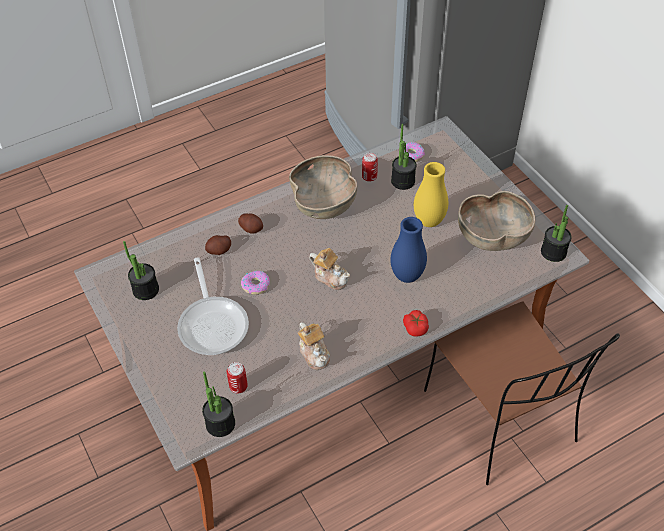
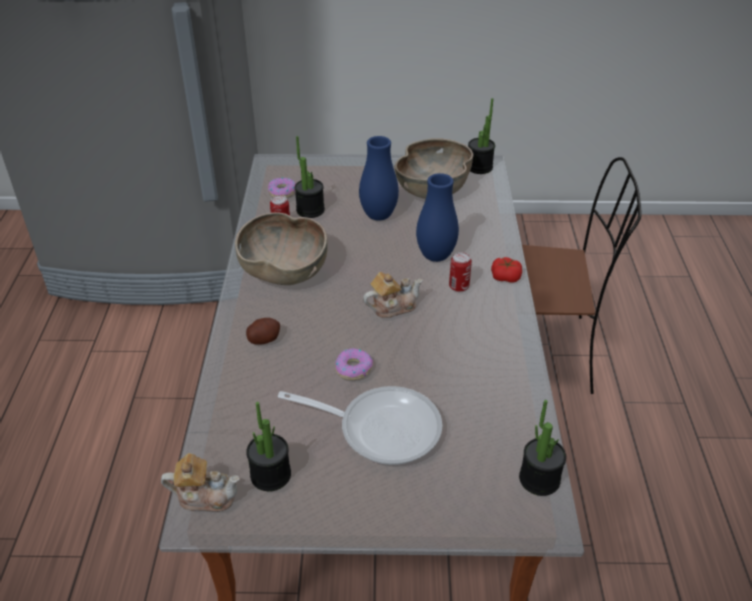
camera: 60 degrees left, 10 degrees down
potato [205,235,231,255] -> none
can [227,362,248,394] -> can moved to [449,252,472,292]
teapot [298,322,330,370] -> teapot moved to [161,453,240,512]
yellow vase [414,162,448,227] -> blue vase [359,136,399,221]

